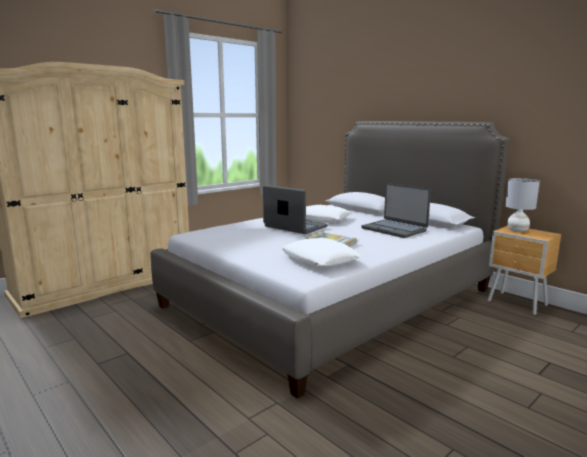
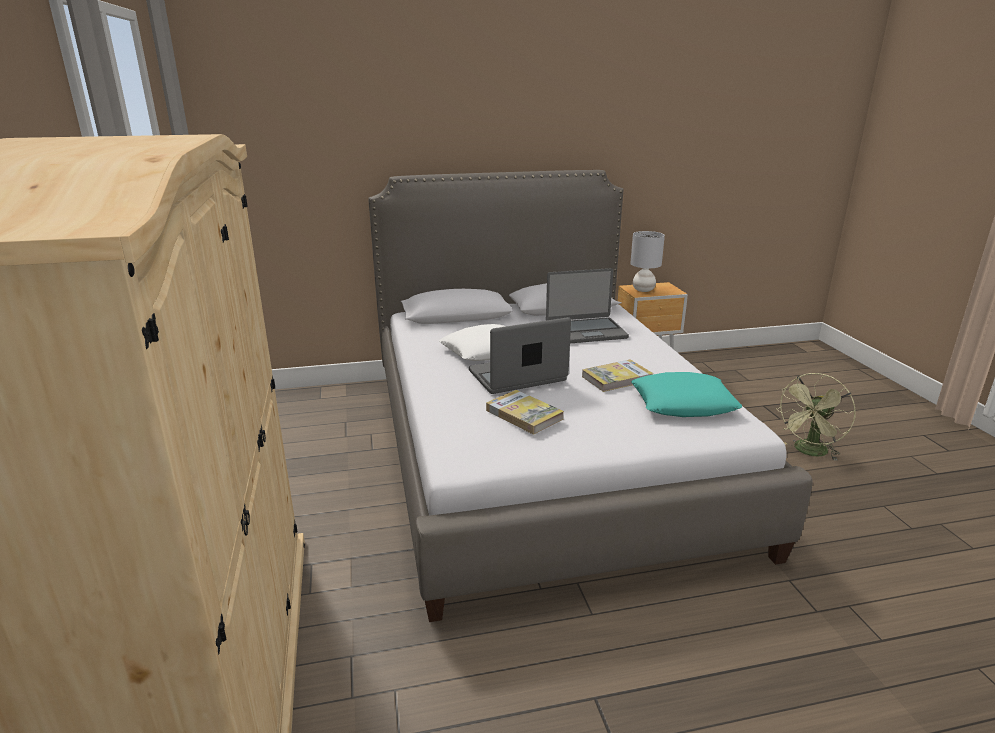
camera: 60 degrees left, 10 degrees up
white pillow [282,238,362,267] -> turquoise pillow [631,372,742,417]
none -> book [486,390,564,434]
none -> green fan [777,373,856,460]

